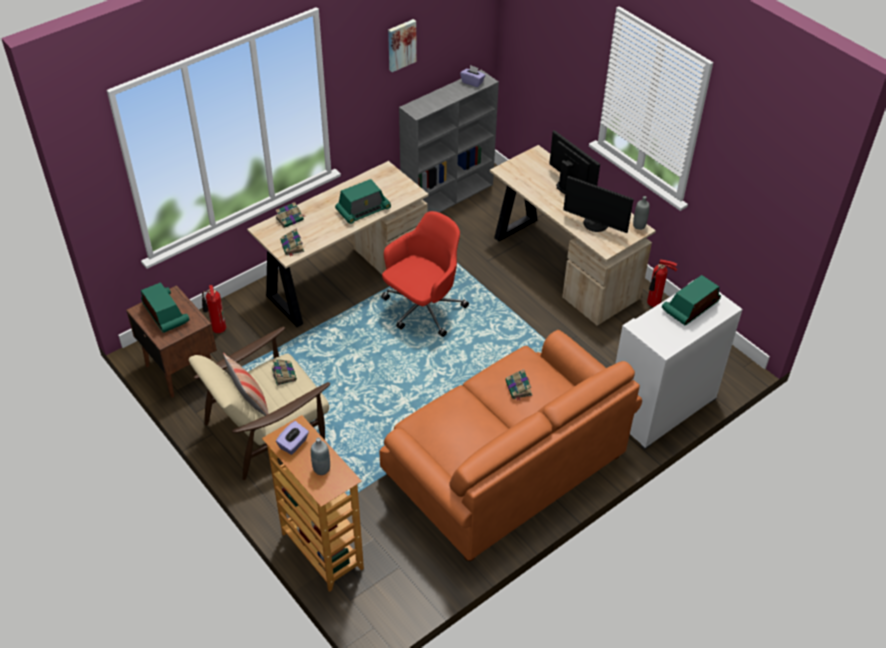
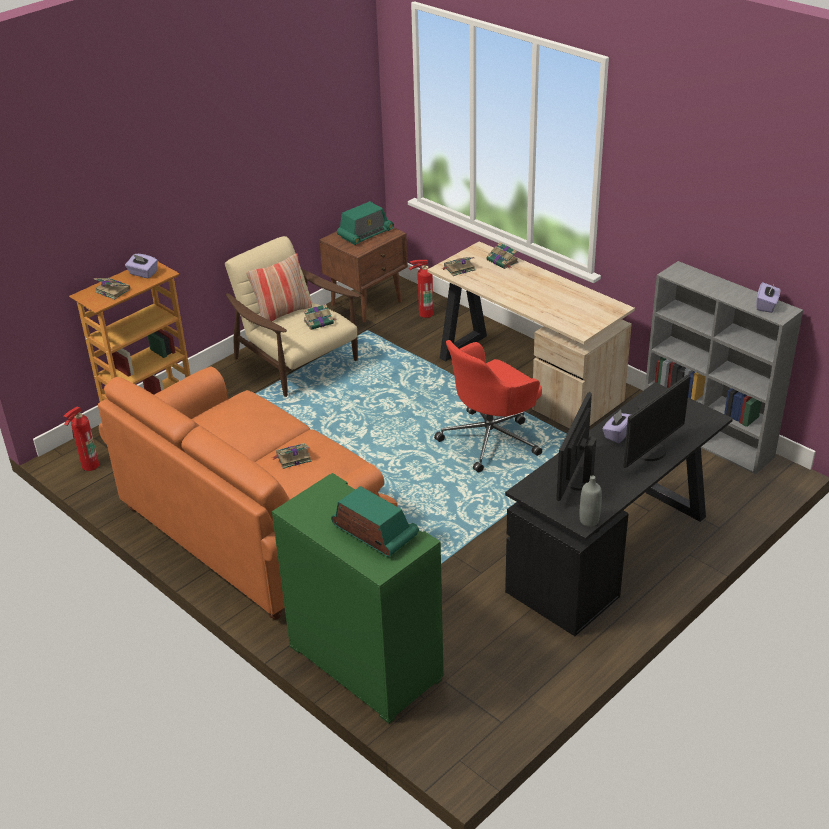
camera: 85 degrees right, 10 degrees down
grey bottle [311,438,330,475] -> book [94,278,130,300]
radio [335,179,391,224] -> none
red office chair [381,211,469,337] -> red office chair turned 105 degrees clockwise [434,340,542,473]
picture [388,19,417,72] -> none
beige desk [490,145,656,326] -> black desk [505,382,733,636]
white cabinet [615,278,743,449] -> green cabinet [272,473,444,724]
fire extinguisher [647,259,677,307] -> fire extinguisher moved to [63,407,99,471]
none -> purple tissue box [602,410,631,443]

